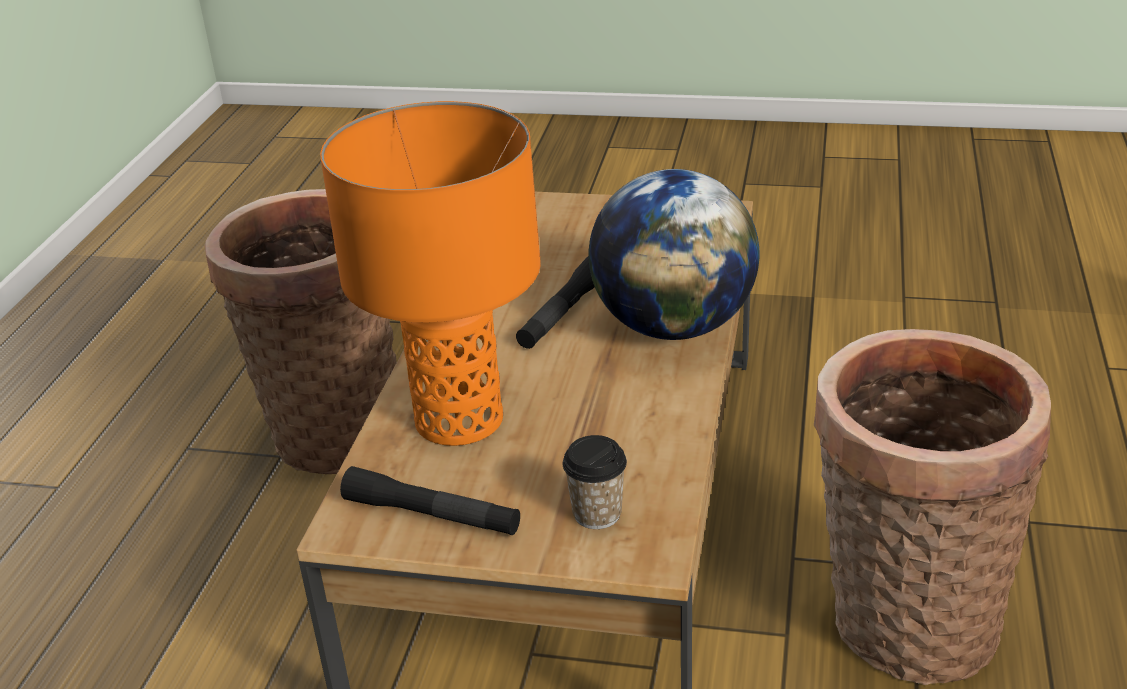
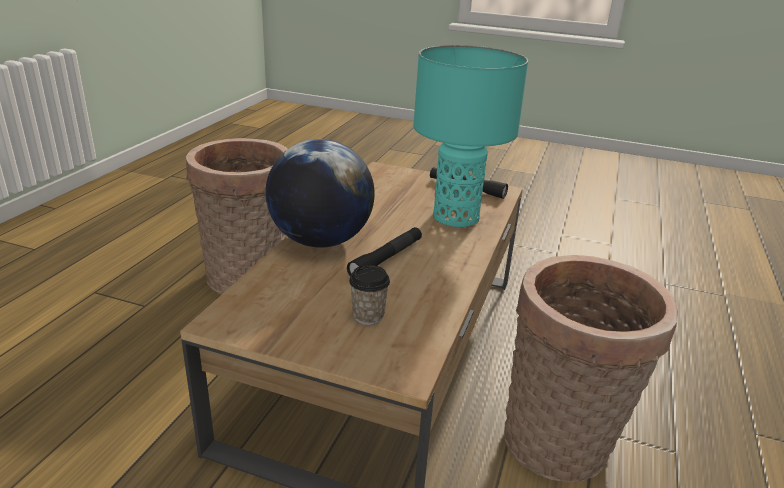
camera: 175 degrees left, 5 degrees down
orange table lamp [320,101,541,446] -> turquoise table lamp [413,45,528,227]
cup [562,435,627,529] -> cup moved to [349,265,390,325]

